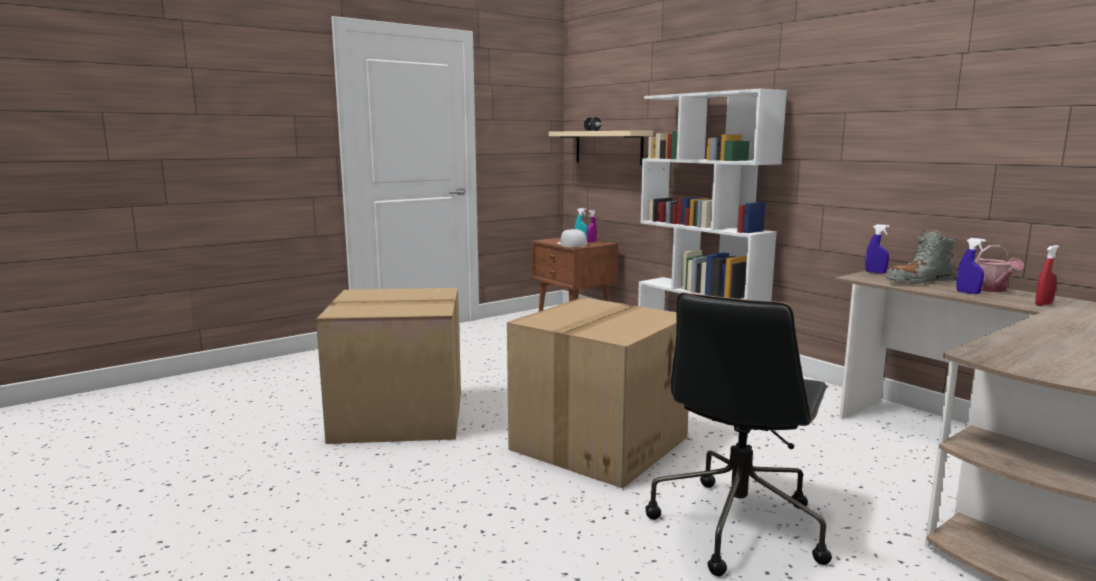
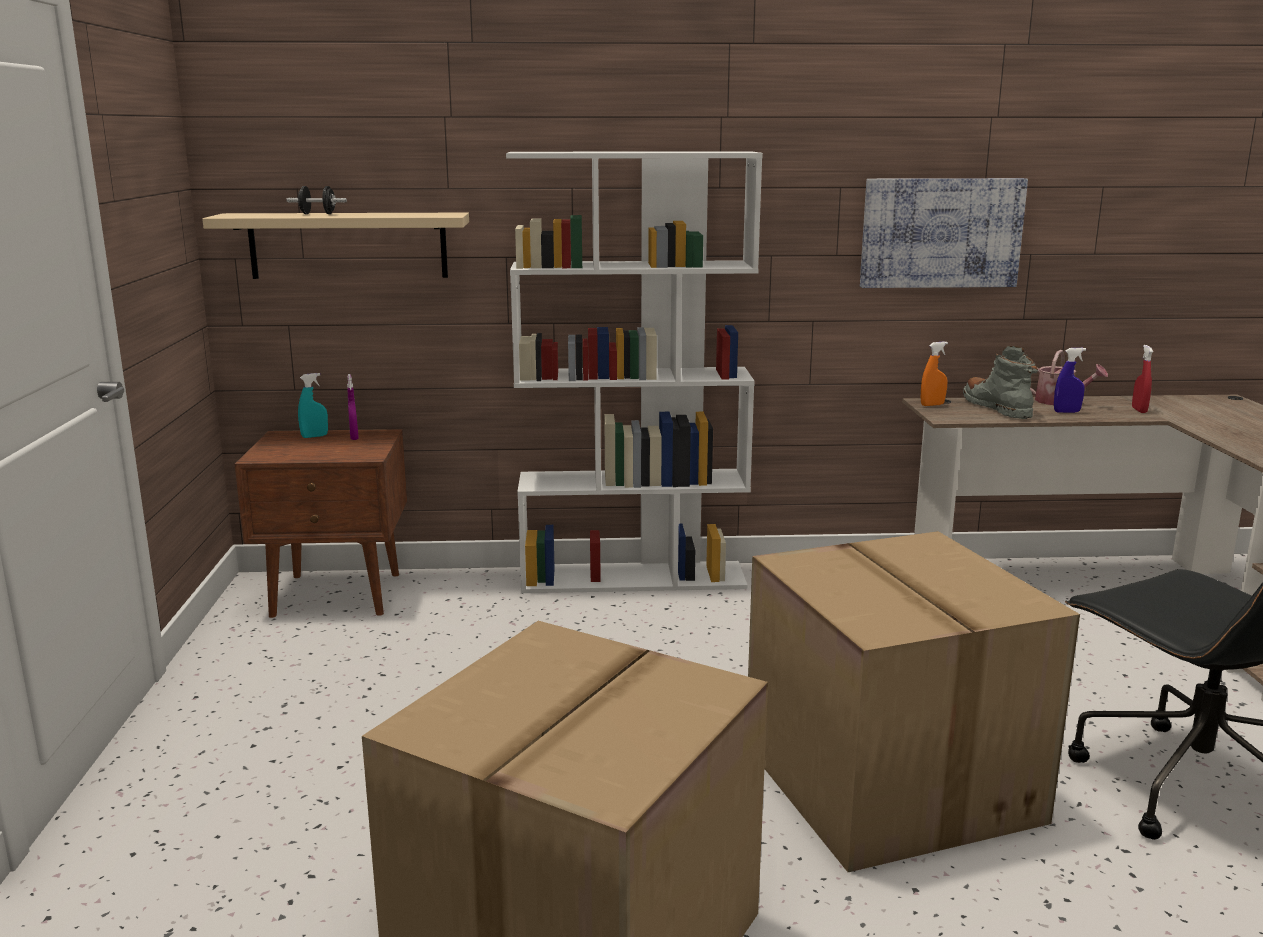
camera: 55 degrees left, 5 degrees up
white cap [557,229,587,247] -> none
blue spray bottle [865,224,890,274] -> orange spray bottle [921,341,948,406]
grey boot [886,229,956,285] -> grey boot turned 150 degrees clockwise [963,346,1038,419]
none -> picture [860,178,1028,288]

